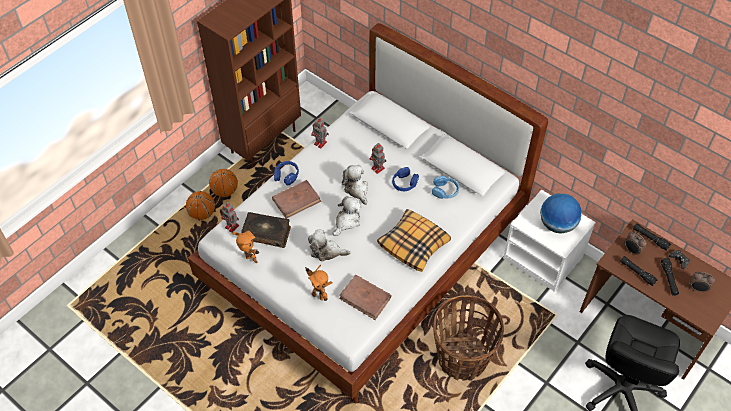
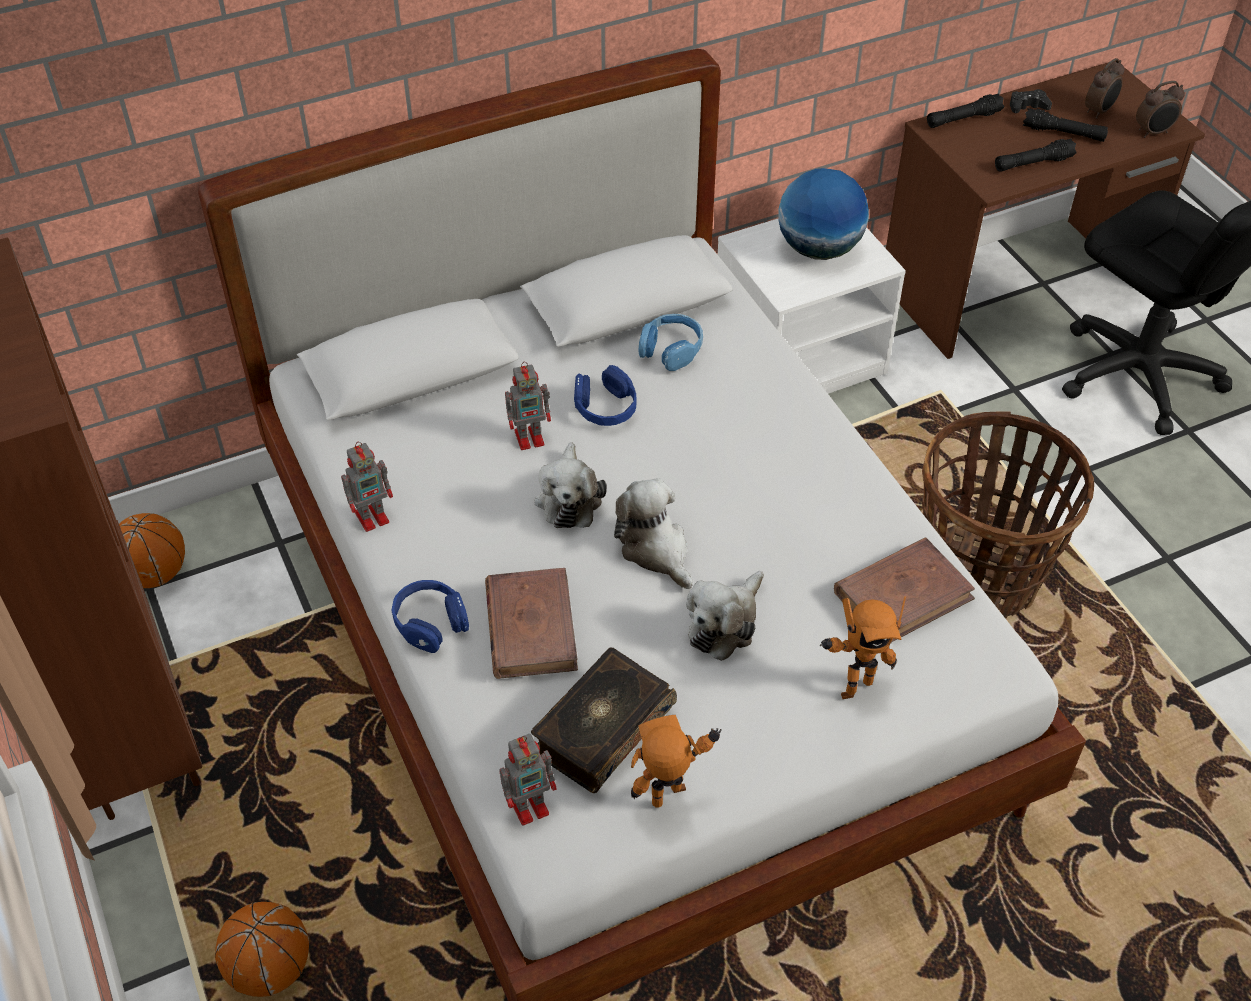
camera: 65 degrees left, 5 degrees down
basketball [209,169,238,197] -> basketball moved to [119,513,185,588]
plush toy [342,165,368,205] -> plush toy turned 90 degrees counterclockwise [534,442,607,528]
pillow [377,209,451,272] -> none
alarm clock [624,231,647,256] -> alarm clock moved to [1136,81,1185,138]

